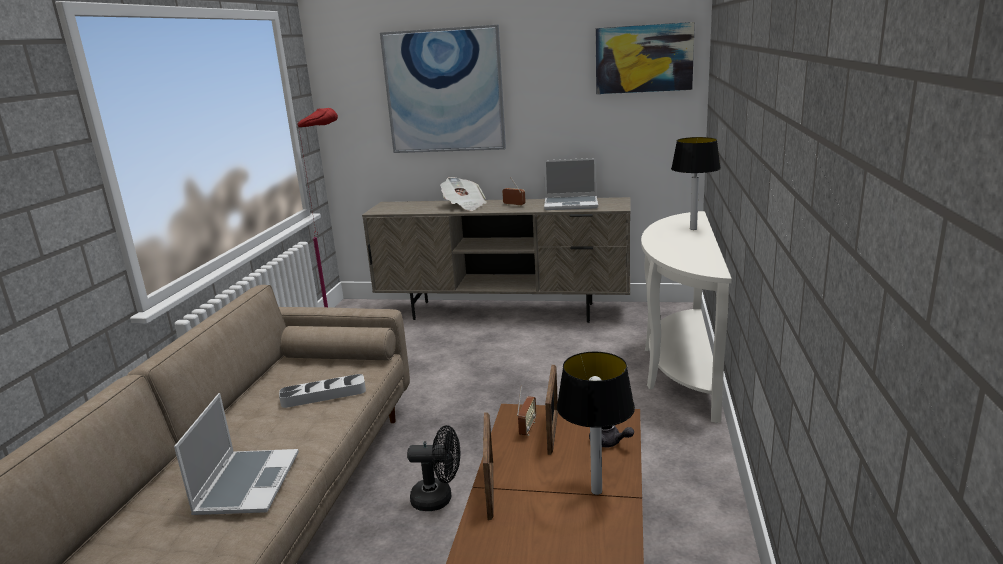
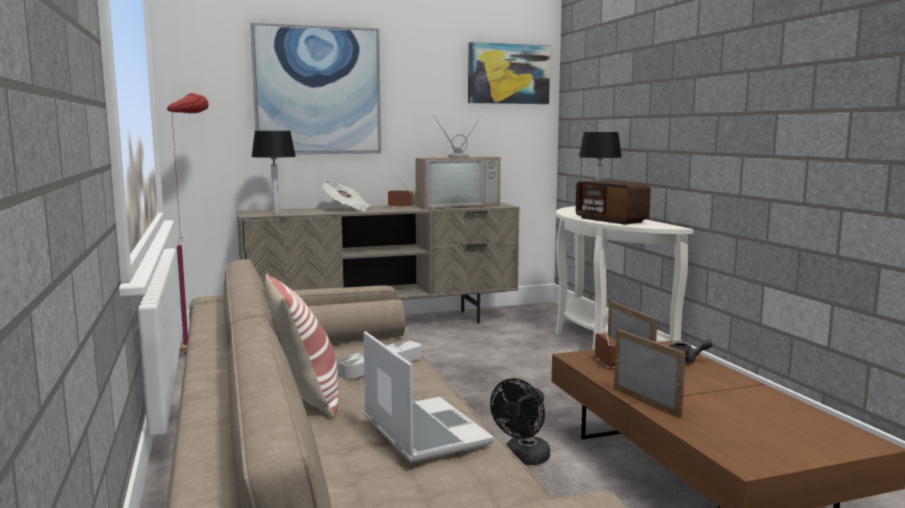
camera: 30 degrees left, 10 degrees down
black fan [407,425,460,511] -> black fan turned 150 degrees clockwise [490,378,550,465]
laptop [544,158,598,210] -> television [415,115,501,209]
table lamp [557,352,635,495] -> table lamp moved to [251,131,296,214]
none -> pillow [265,273,338,418]
none -> radio [576,180,651,224]

